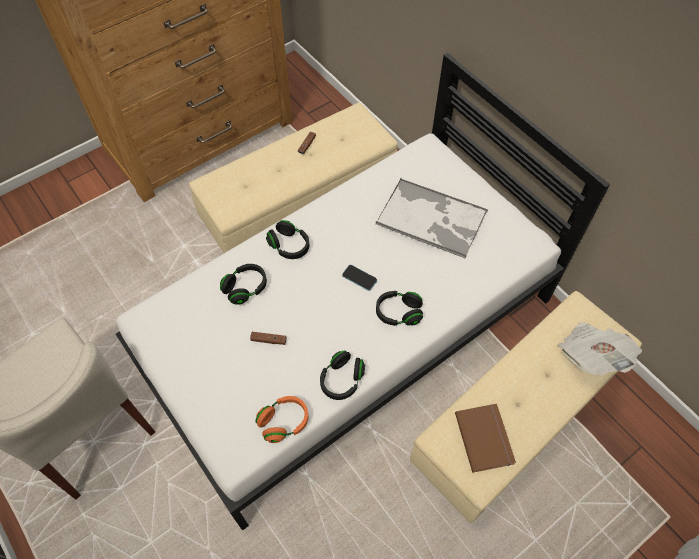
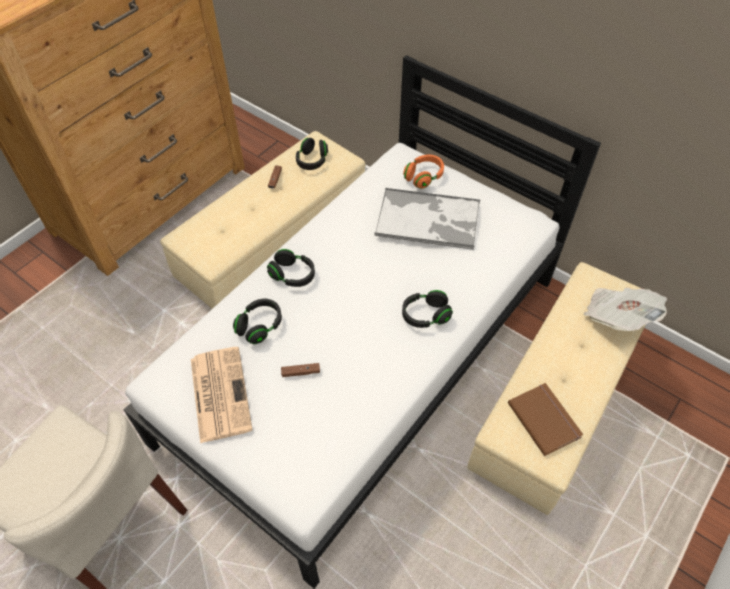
camera: 15 degrees left, 5 degrees down
orange headphones [255,396,308,443] -> orange headphones moved to [403,155,444,189]
black headphones [320,351,365,400] -> black headphones moved to [296,138,328,170]
phone [342,265,377,291] -> none
none -> newspaper [191,347,252,443]

